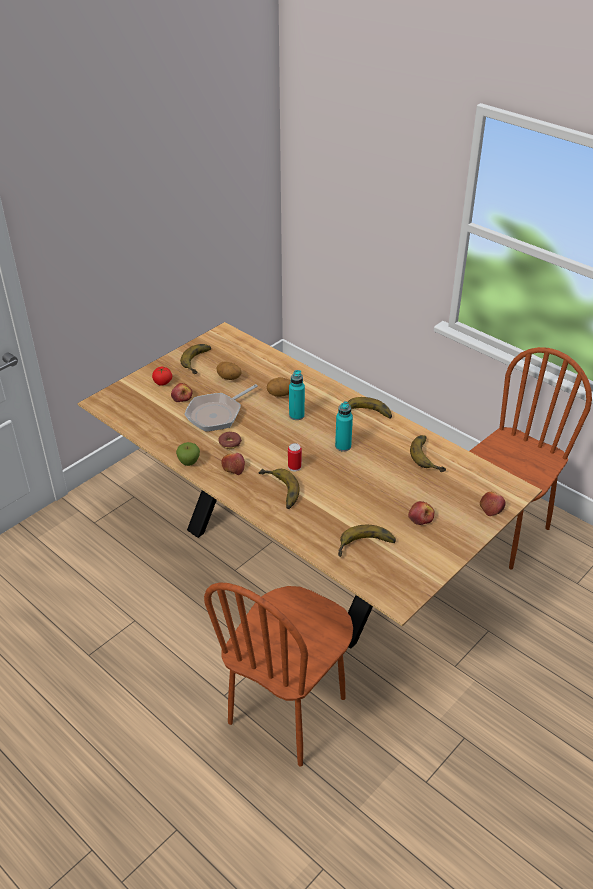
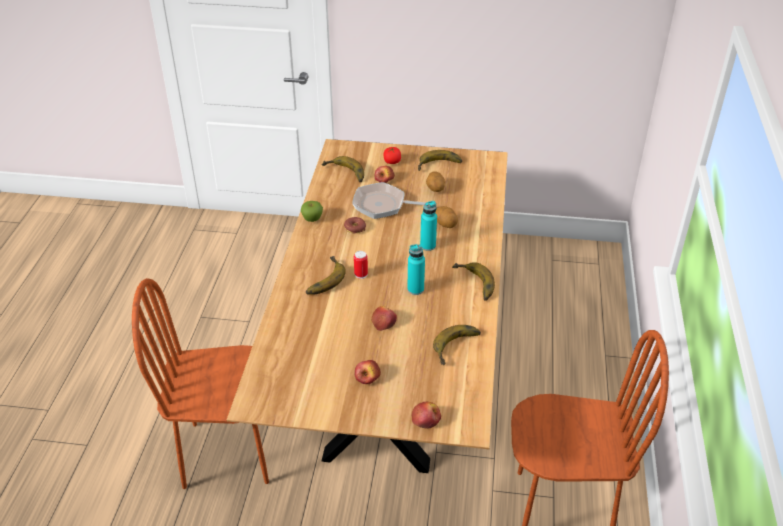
camera: 55 degrees right, 0 degrees up
apple [221,453,245,475] -> apple moved to [371,306,397,331]
banana [338,525,396,557] -> banana moved to [322,156,364,182]

